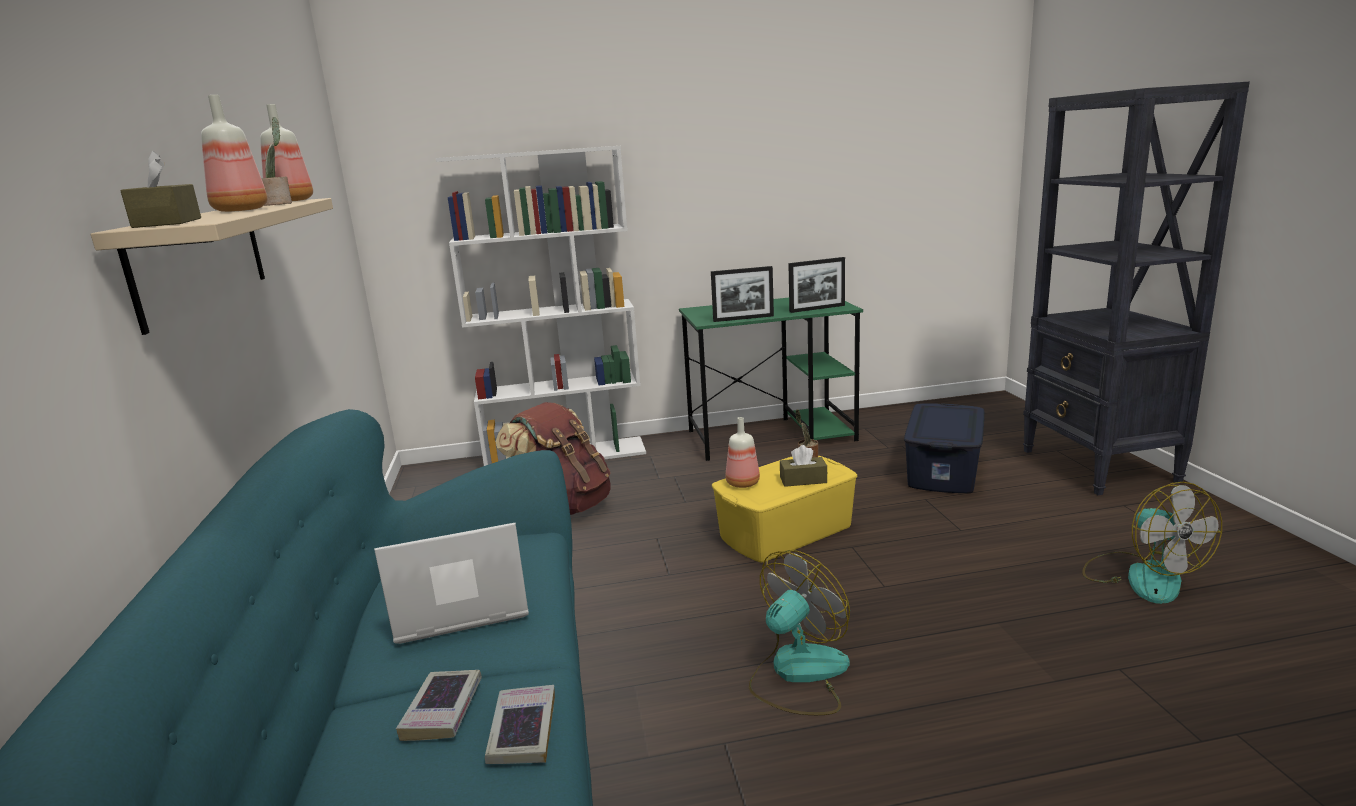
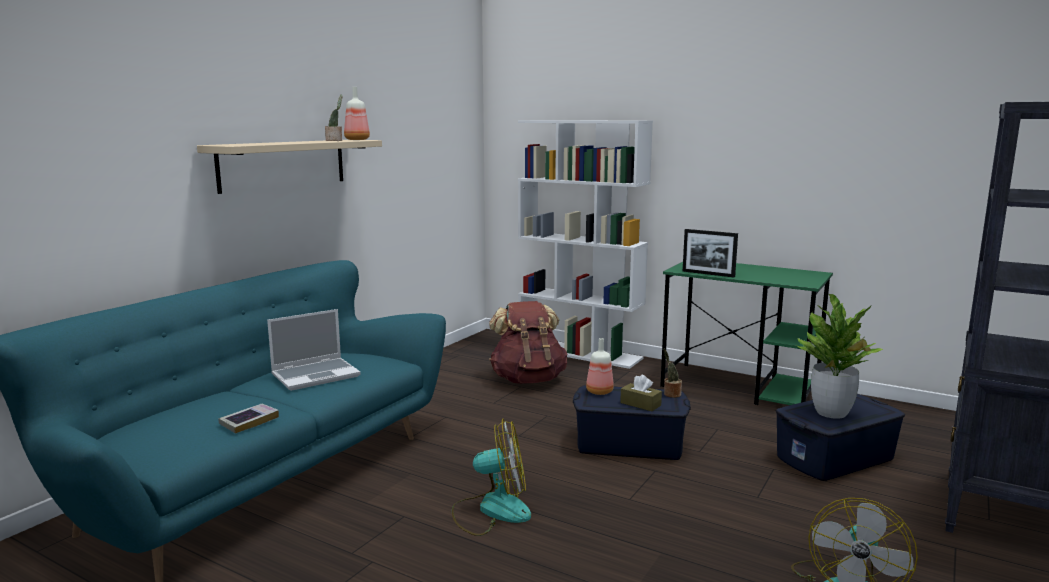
camera: 40 degrees right, 5 degrees down
brown tissue box [121,150,201,228] -> none
bottle [201,95,267,212] -> none
laptop [374,523,529,644] -> laptop turned 120 degrees clockwise [267,309,361,391]
book [396,670,482,741] -> none
yellow storage box [712,456,858,563] -> blue storage box [573,385,691,460]
picture frame [788,257,845,313] -> none
none -> potted plant [797,294,883,419]

